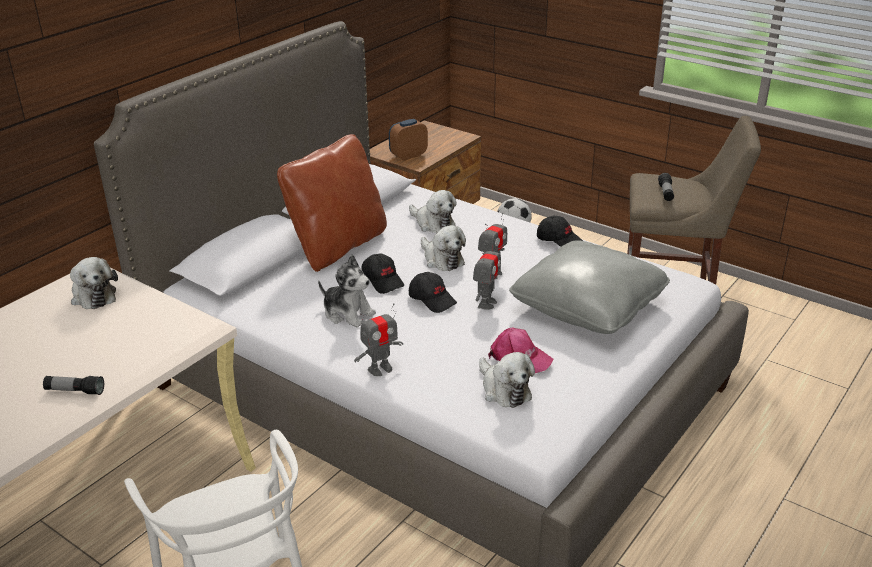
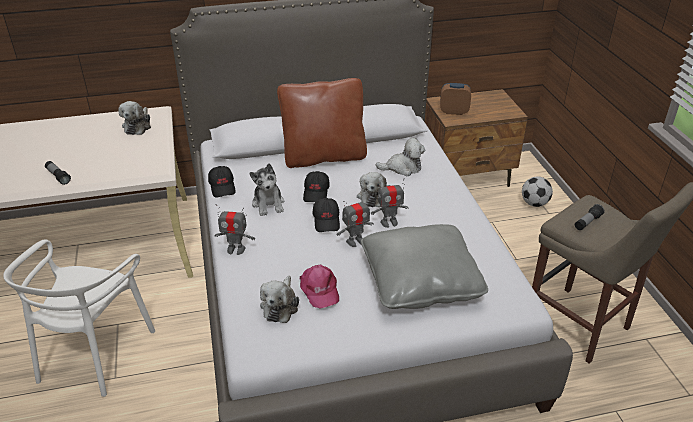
camera: 40 degrees right, 5 degrees up
plush toy [409,190,457,233] -> plush toy turned 90 degrees counterclockwise [375,138,425,176]
black cap [537,216,583,247] -> black cap moved to [208,166,236,198]

